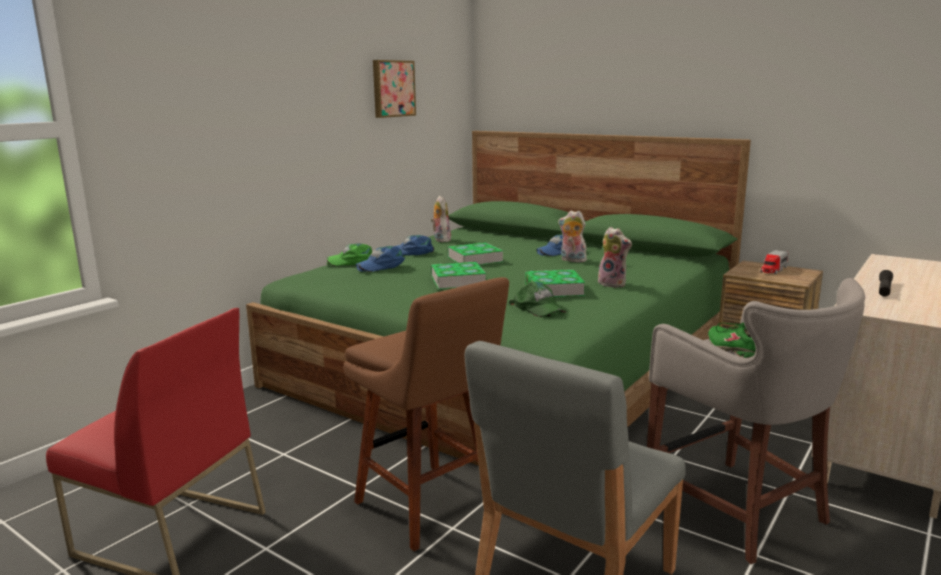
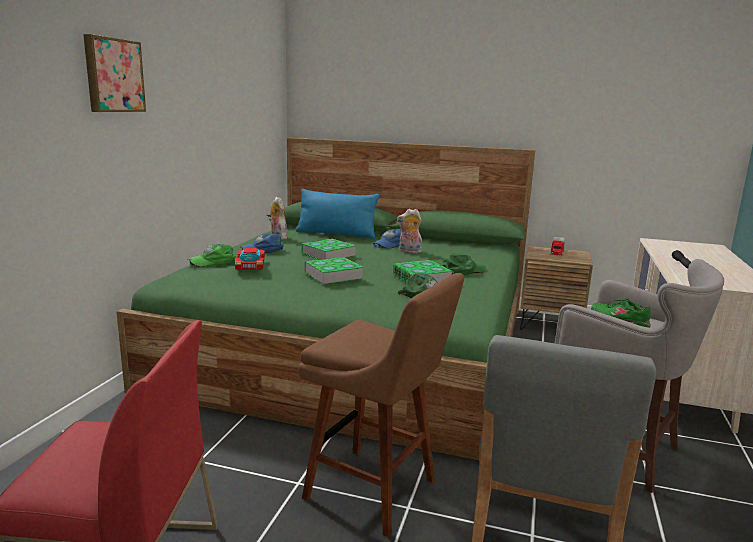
camera: 20 degrees left, 0 degrees up
blue cap [356,246,405,272] -> toy car [235,248,265,270]
picture [373,60,416,118] -> picture moved to [83,34,146,112]
plush toy [596,227,632,288] -> green cap [443,253,486,275]
none -> blue pillow [296,189,380,239]

